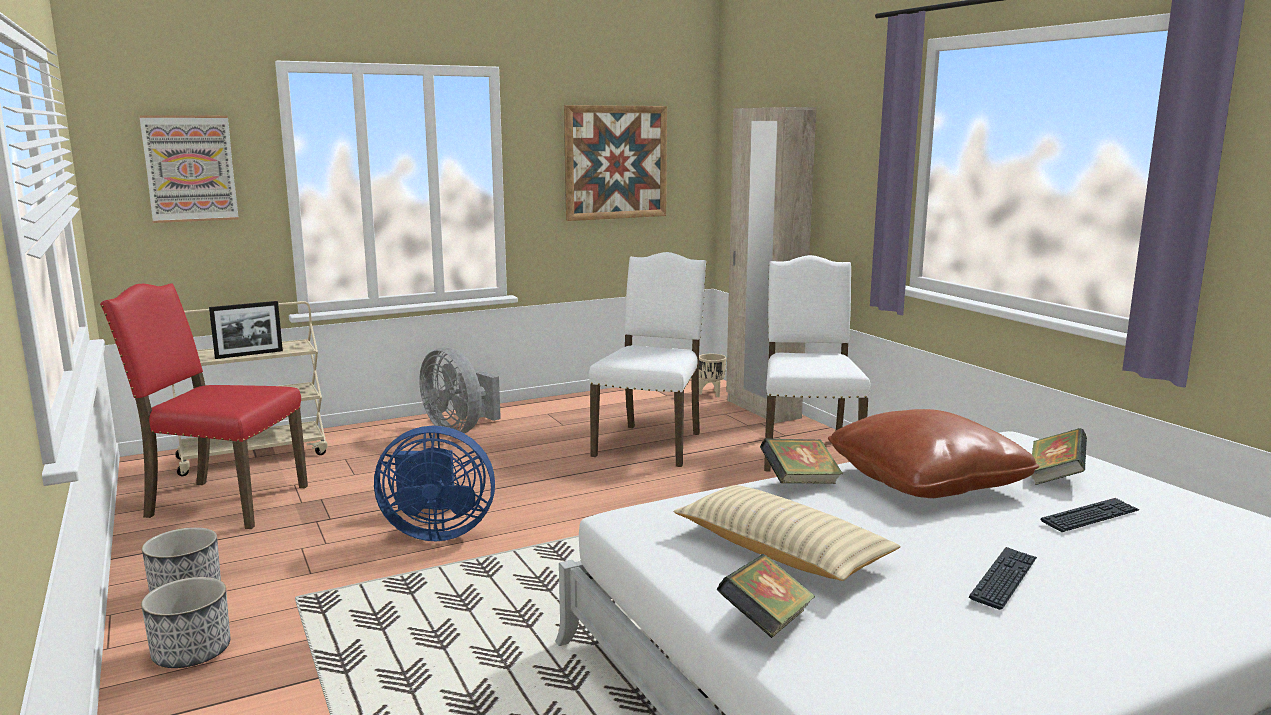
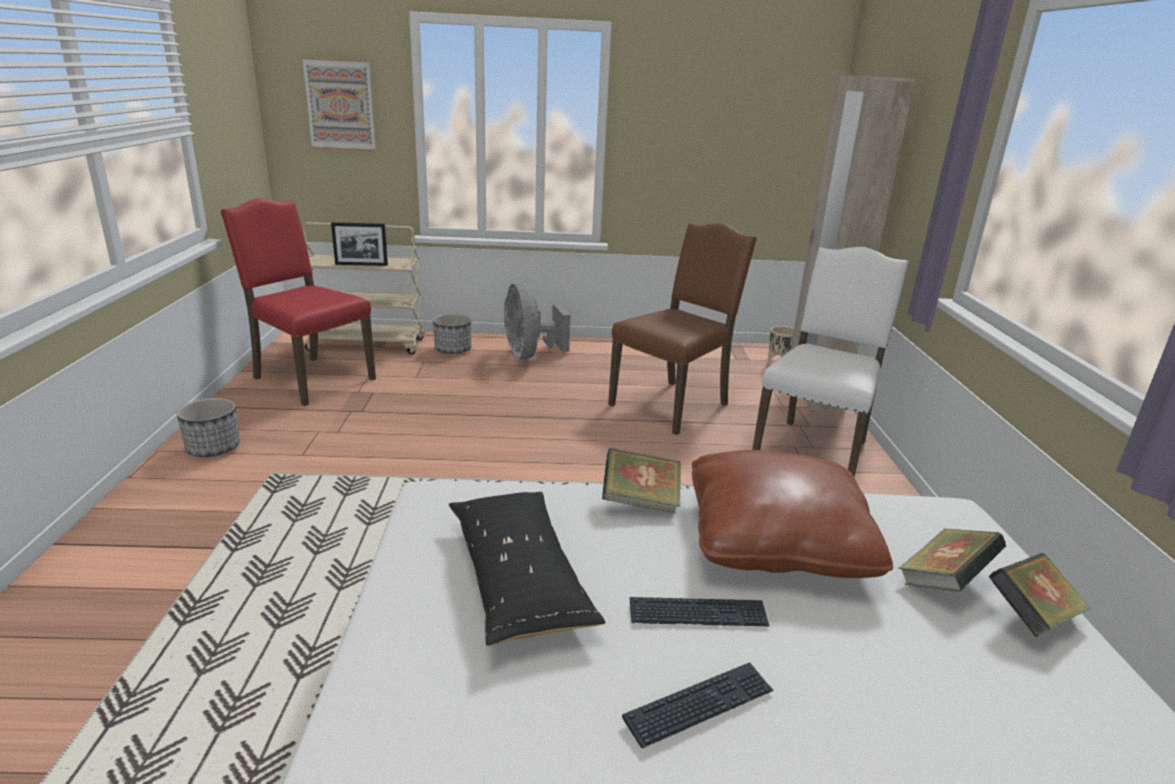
camera: 25 degrees right, 10 degrees up
planter [141,577,230,668] -> planter moved to [433,314,471,354]
blue fan [374,426,495,541] -> none
picture [564,105,667,221] -> none
white chair [589,252,707,467] -> brown chair [608,223,757,435]
beige pillow [674,485,900,581] -> black pillow [449,492,606,646]
book [717,554,815,638] -> book moved to [989,553,1091,637]
keyboard [1041,498,1140,532] -> keyboard moved to [630,597,770,626]

